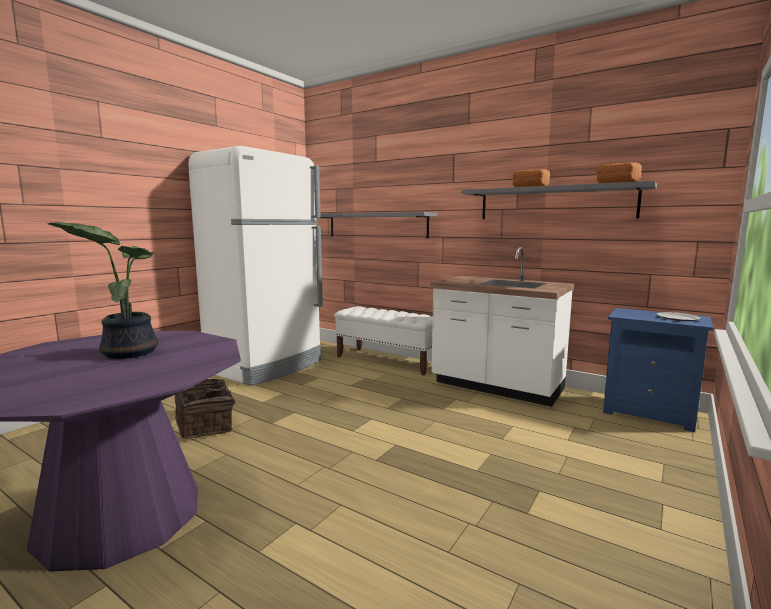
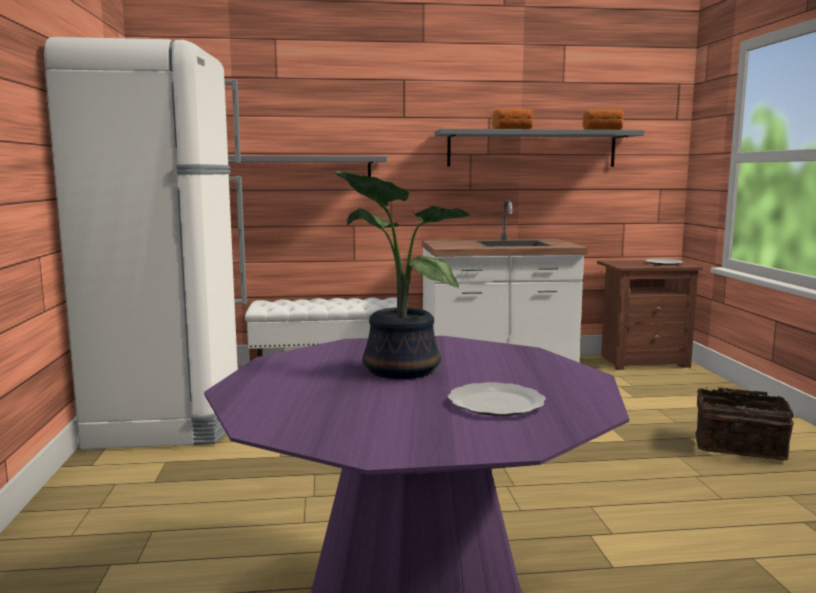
camera: 40 degrees left, 0 degrees up
basket [175,379,238,439] -> basket moved to [695,387,794,460]
blue nightstand [603,308,713,432] -> brown nightstand [597,260,703,370]
none -> plate [448,382,546,416]

